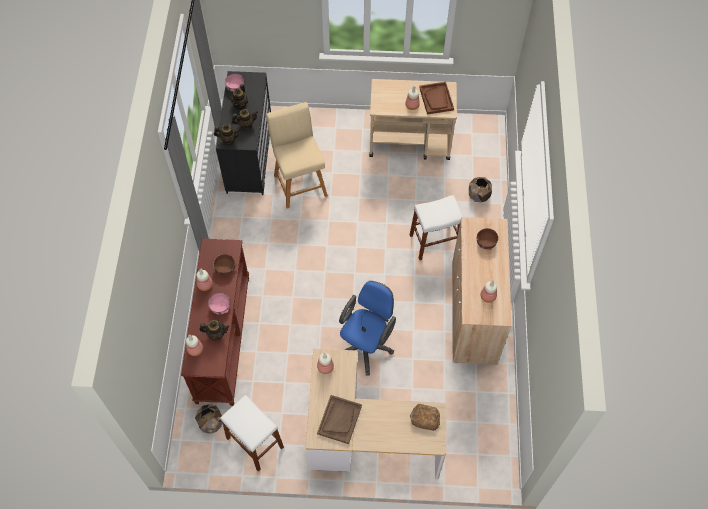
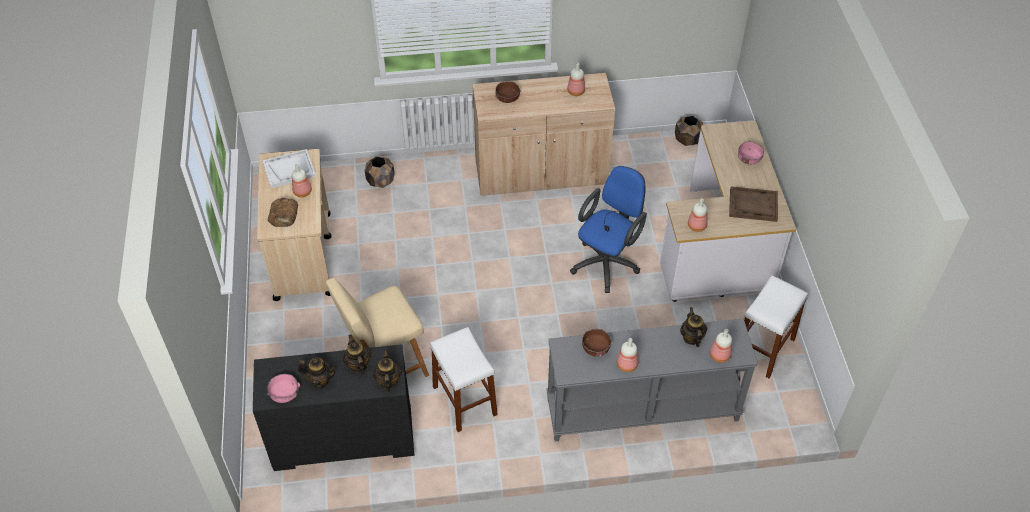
camera: 100 degrees left, 10 degrees down
brown console table [181,238,249,406] -> grey console table [546,319,758,441]
brown planter [195,404,223,434] -> brown planter moved to [675,116,703,146]
pink bowl [208,293,230,315] -> pink bowl moved to [738,141,764,164]
blue office chair [339,281,396,376] -> blue office chair turned 105 degrees clockwise [570,166,647,293]
white stool [410,195,463,260] -> white stool moved to [430,327,498,432]
bread [410,404,440,431] -> bread moved to [268,198,298,227]
brown tray [419,82,454,114] -> white tray [262,149,316,188]

